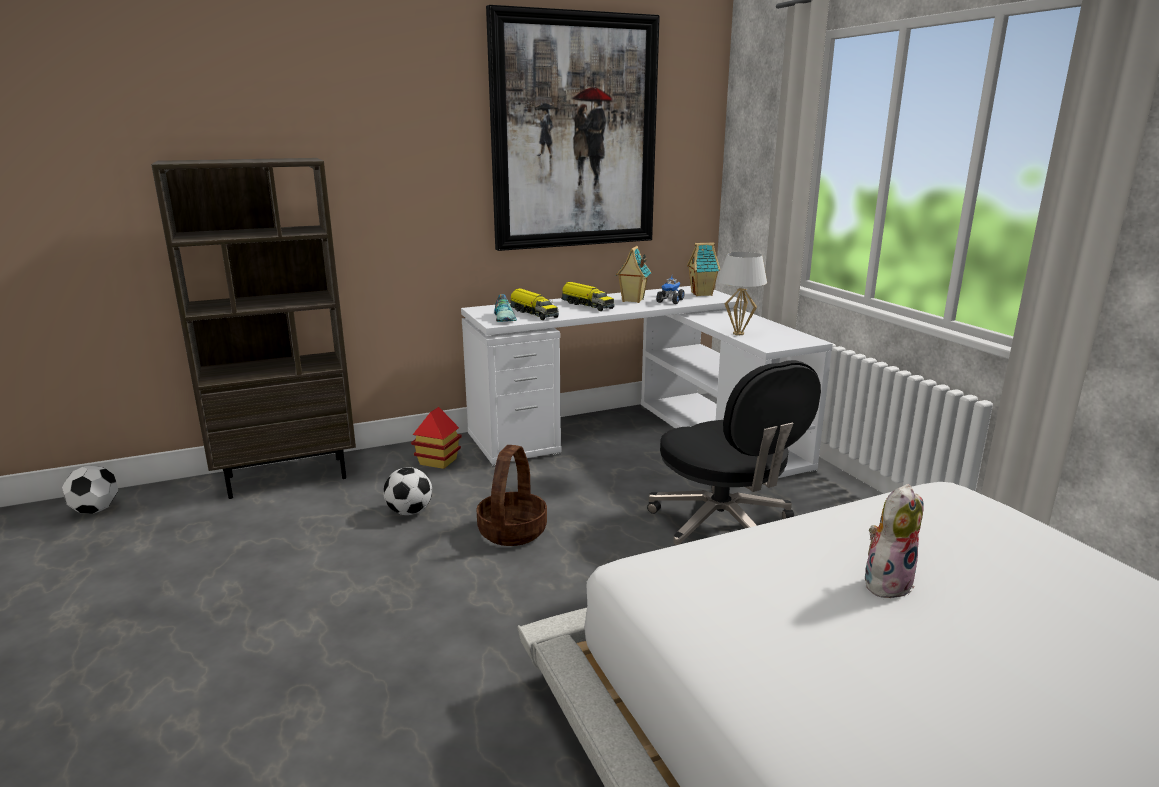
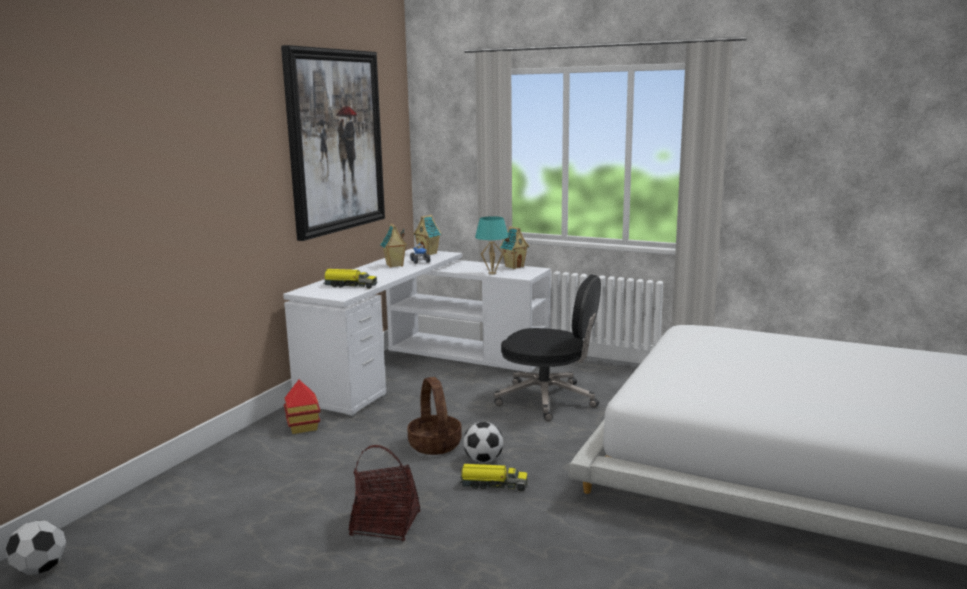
camera: 40 degrees left, 5 degrees down
brown bookcase [151,158,356,499] -> none
football [383,467,432,515] -> football moved to [463,422,503,463]
shoe [494,294,517,322] -> none
toy truck [561,282,615,311] -> toy truck moved to [460,464,528,491]
white table lamp [718,252,767,335] -> turquoise table lamp [475,216,509,275]
plush toy [865,484,924,600] -> none
none -> basket [348,445,420,542]
none -> toy house [500,226,529,269]

